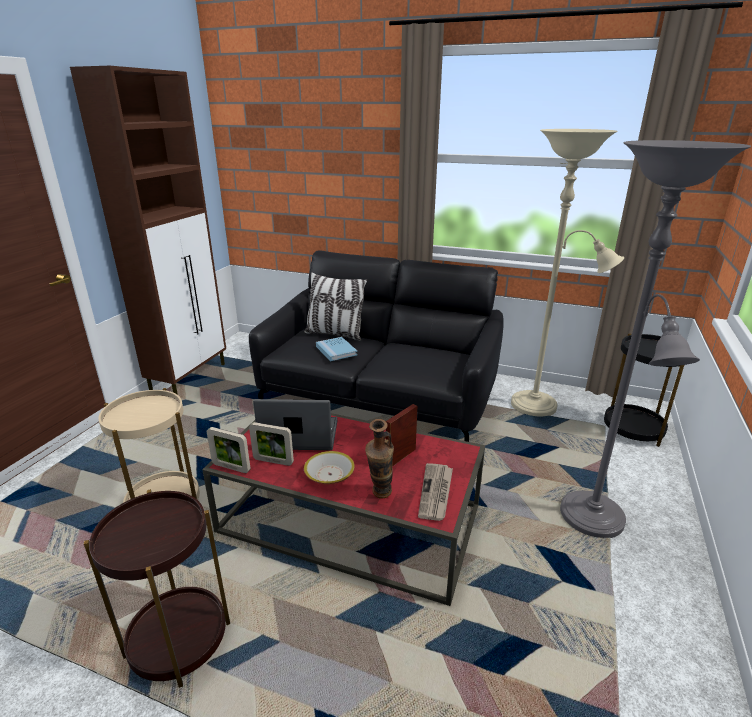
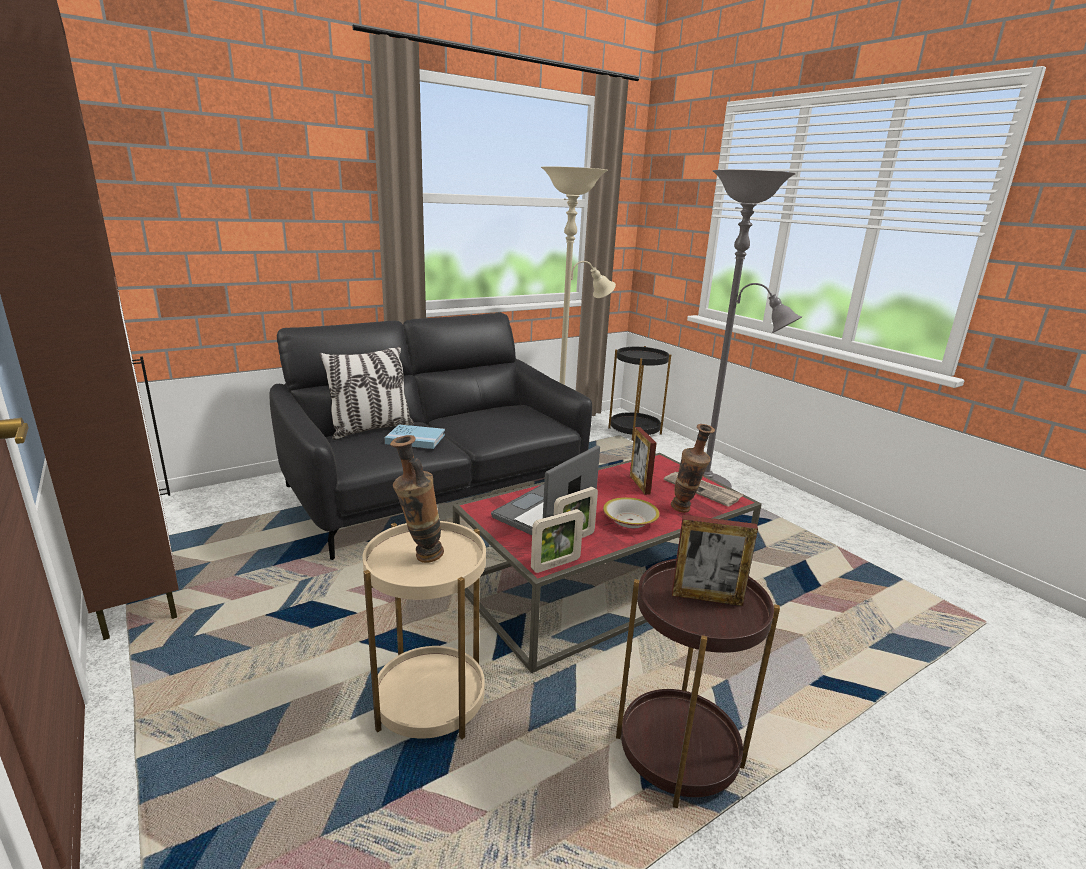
camera: 55 degrees left, 5 degrees down
none -> vase [390,435,444,563]
none -> picture frame [672,515,758,606]

